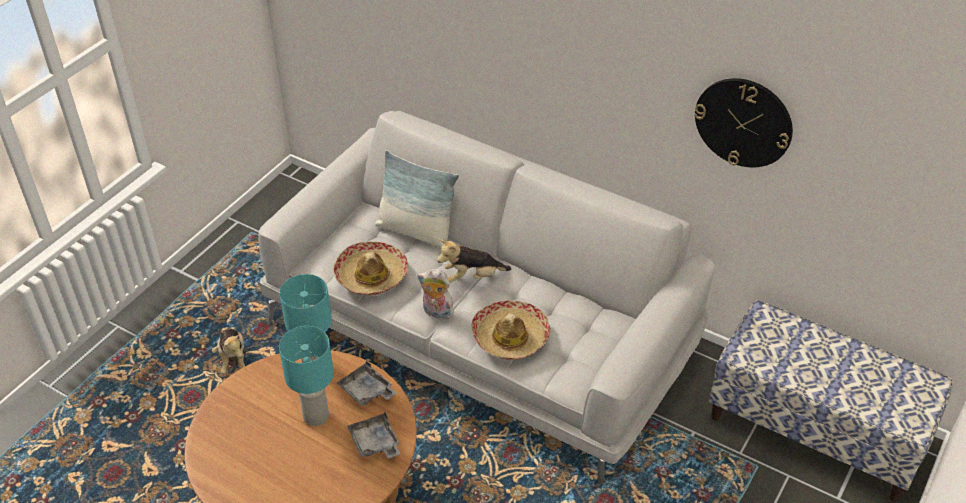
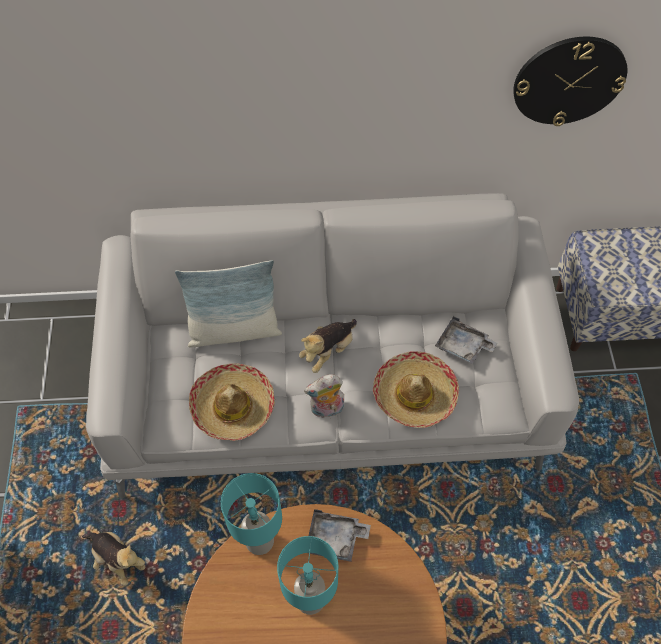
camera: 35 degrees left, 15 degrees up
grey tray [347,412,400,459] -> grey tray moved to [435,316,498,364]

